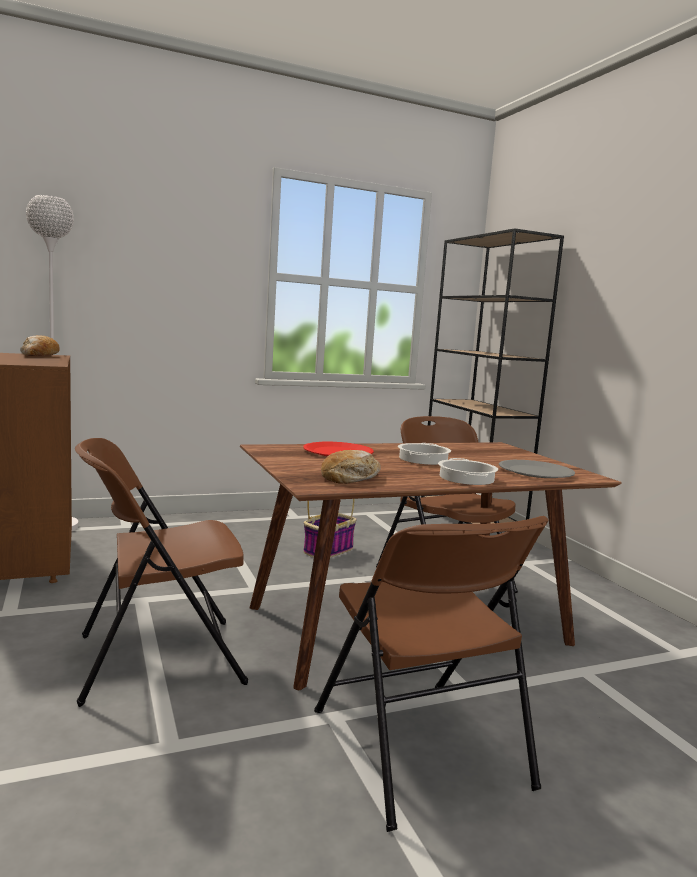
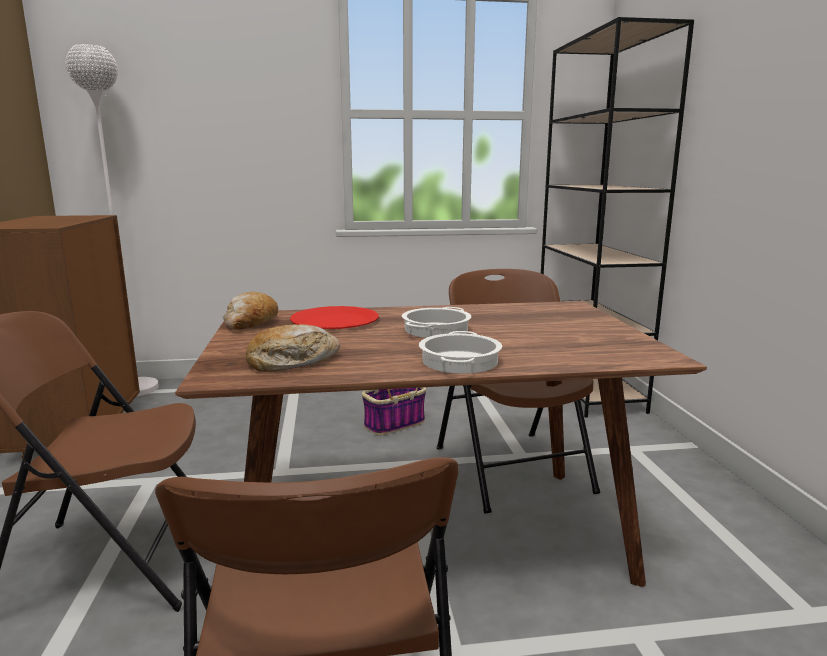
camera: 15 degrees right, 5 degrees up
bread [20,335,60,356] -> bread moved to [223,292,278,330]
grey plate [499,460,575,478] -> none

